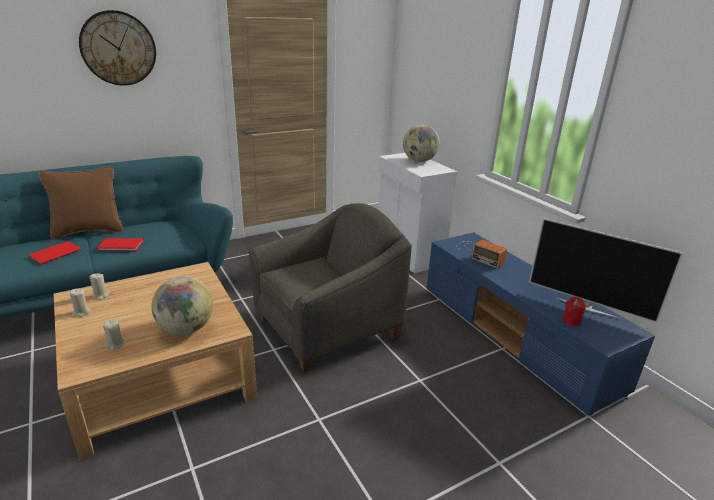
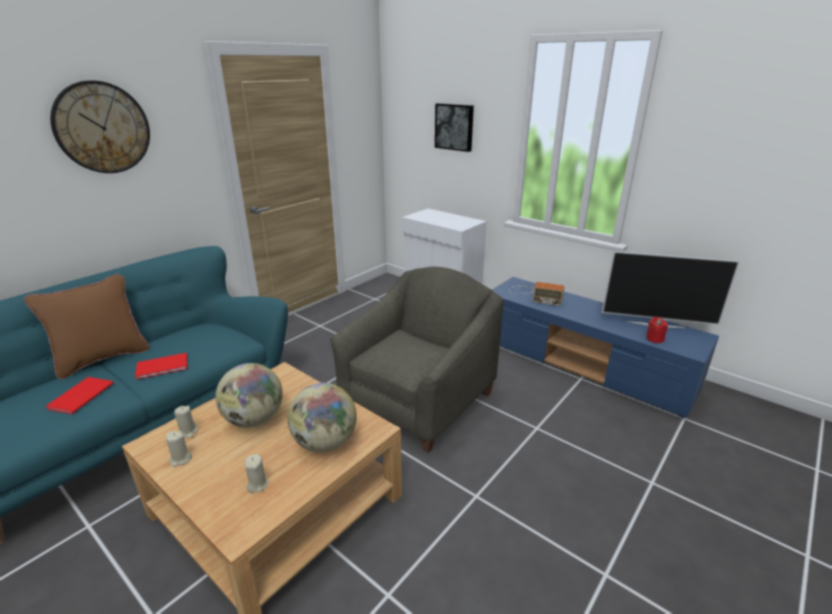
camera: 20 degrees left, 0 degrees up
globe [403,125,440,162] -> globe moved to [215,363,283,428]
none -> picture [435,103,474,152]

